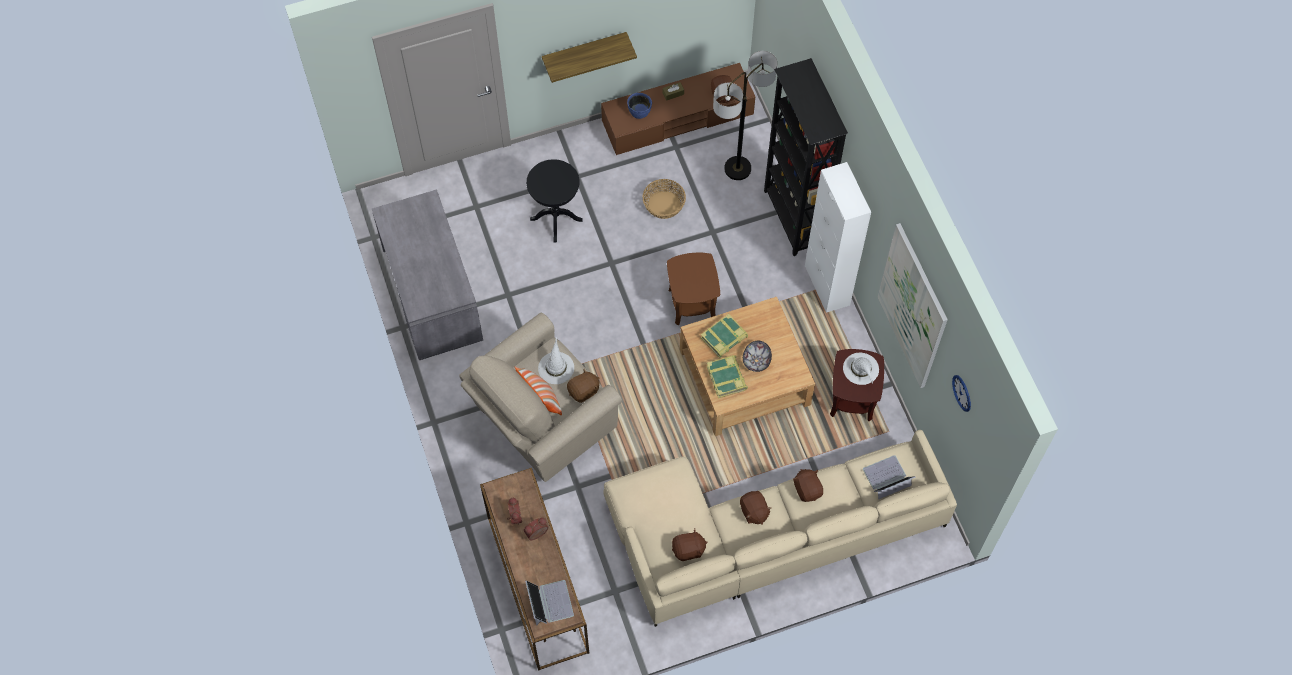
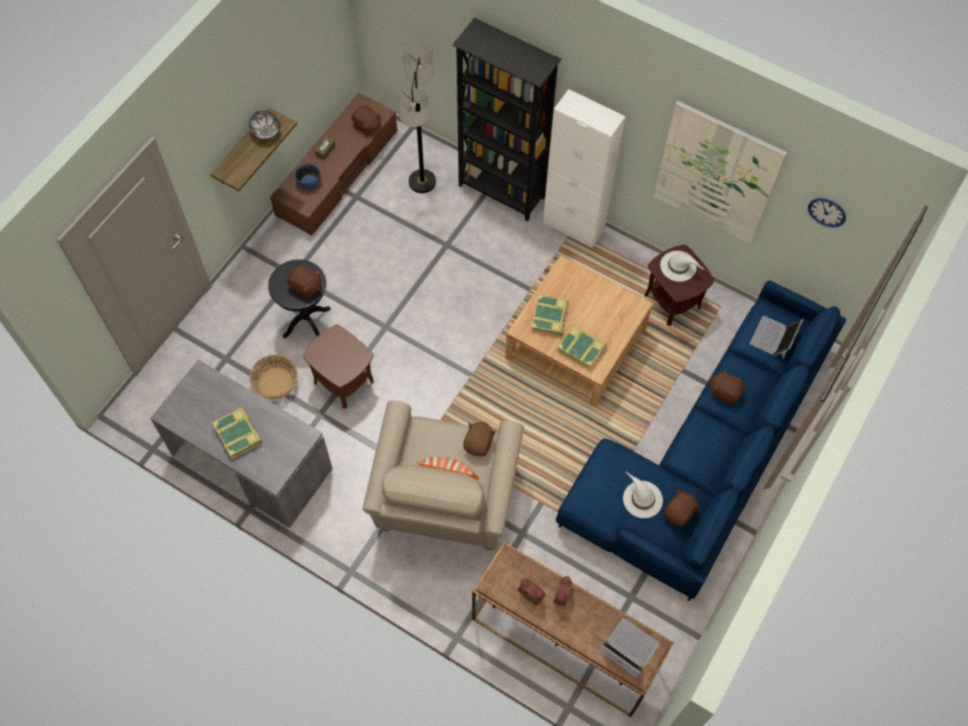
camera: 40 degrees left, 0 degrees up
white hat [538,337,574,384] -> white hat moved to [623,471,663,518]
beige sofa [603,430,957,627] -> blue sofa [556,280,846,601]
basket [643,179,686,219] -> basket moved to [249,355,297,399]
brown side table [667,252,720,325] -> brown side table moved to [303,324,374,409]
brown plush toy [740,491,771,525] -> brown plush toy moved to [287,265,321,298]
bowl [743,341,772,372] -> bowl moved to [249,110,280,140]
none -> book [213,408,263,459]

